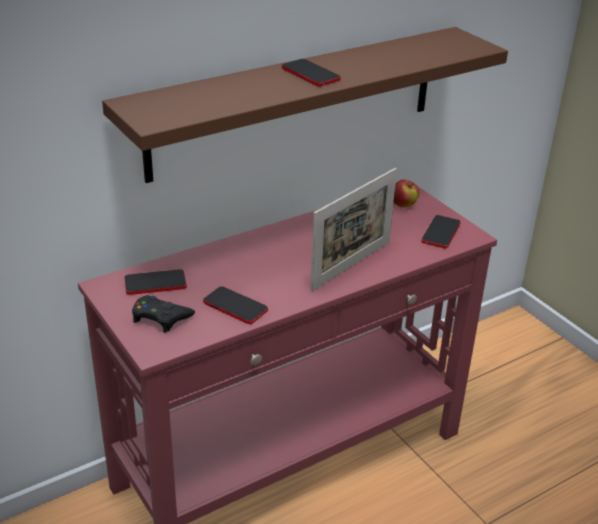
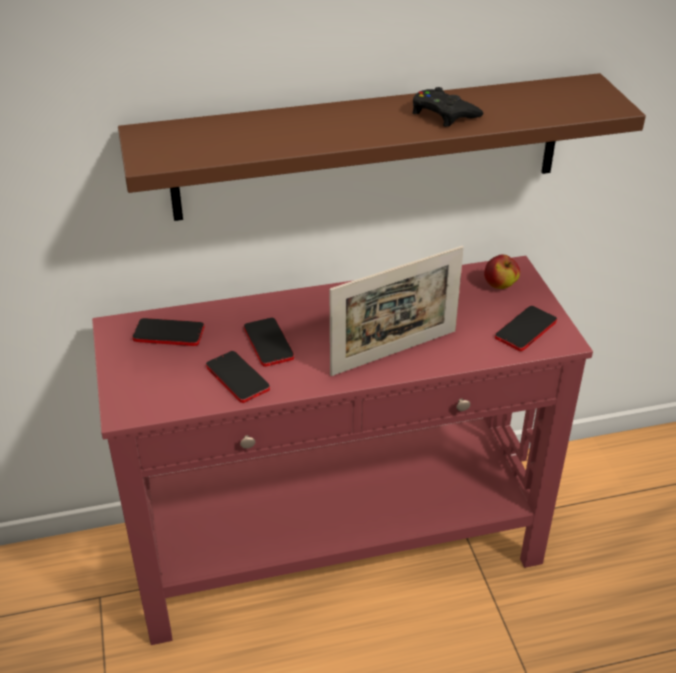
camera: 20 degrees right, 5 degrees up
black game controller [132,295,195,333] -> black game controller moved to [413,87,483,127]
phone [282,59,341,87] -> phone moved to [244,318,294,367]

